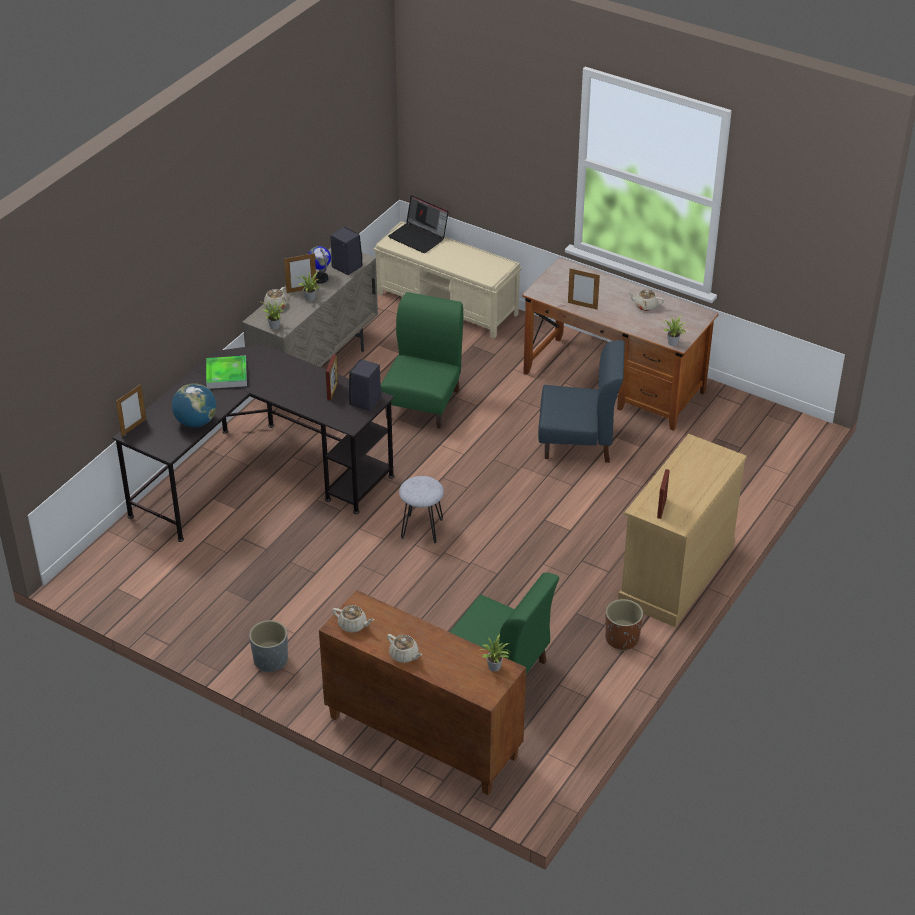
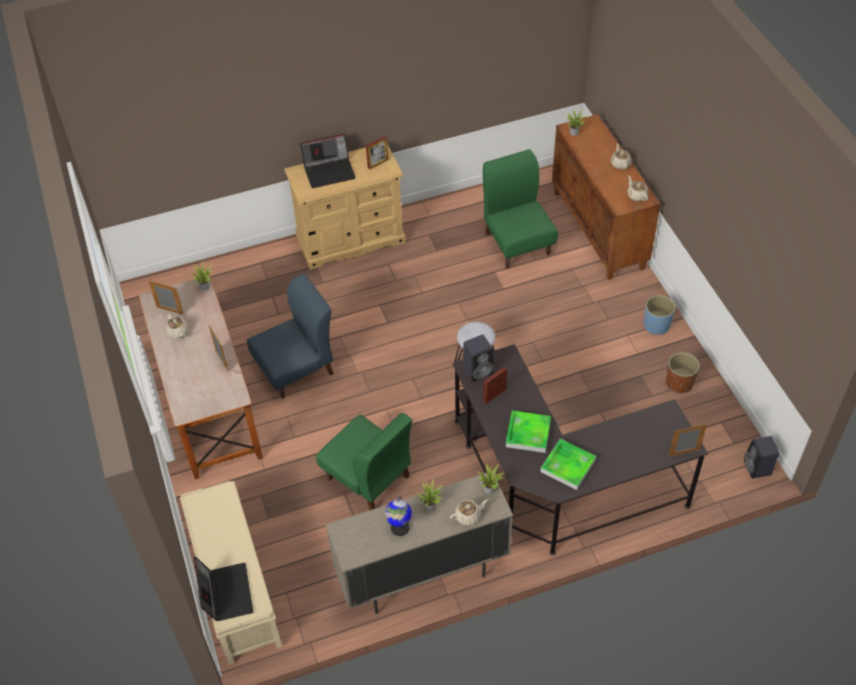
camera: 140 degrees left, 10 degrees up
globe [172,383,216,428] -> none
grey planter [249,620,288,672] -> blue planter [644,295,675,335]
picture frame [284,253,317,293] -> picture frame moved to [149,281,184,315]
black speaker [331,227,363,275] -> black speaker moved to [744,436,779,479]
green chair [381,292,463,428] -> green chair turned 105 degrees counterclockwise [316,413,412,510]
blue chair [538,340,625,463] -> blue chair turned 105 degrees clockwise [247,274,334,399]
brown planter [605,599,643,651] -> brown planter moved to [666,352,699,393]
none -> laptop [300,134,356,188]
none -> tray [506,410,551,453]

